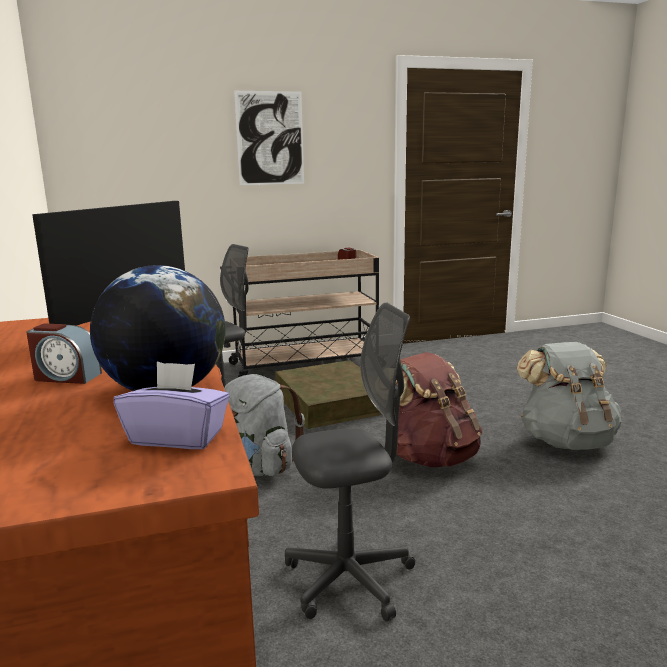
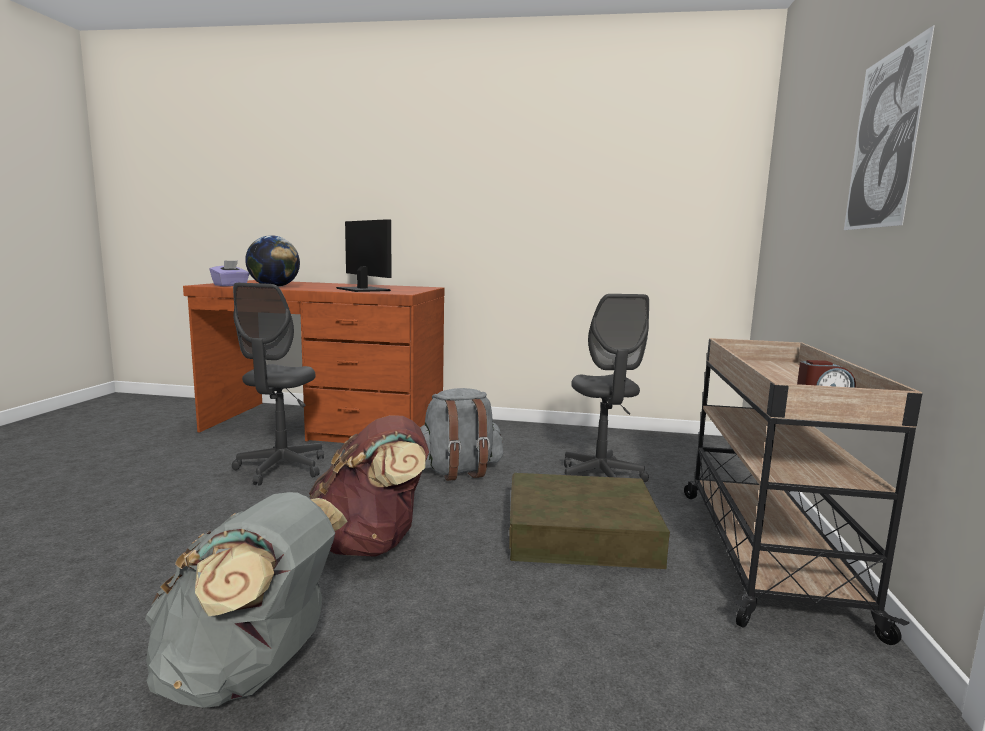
camera: 115 degrees right, 5 degrees down
alarm clock [26,324,102,384] -> none

